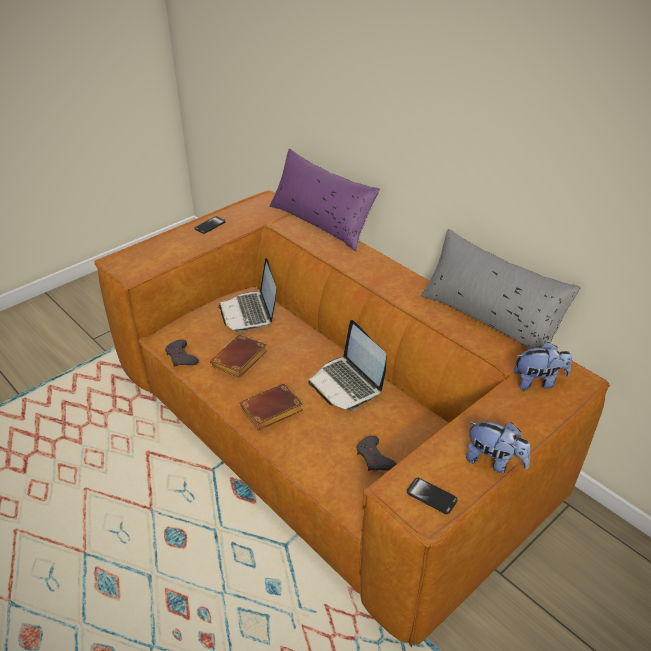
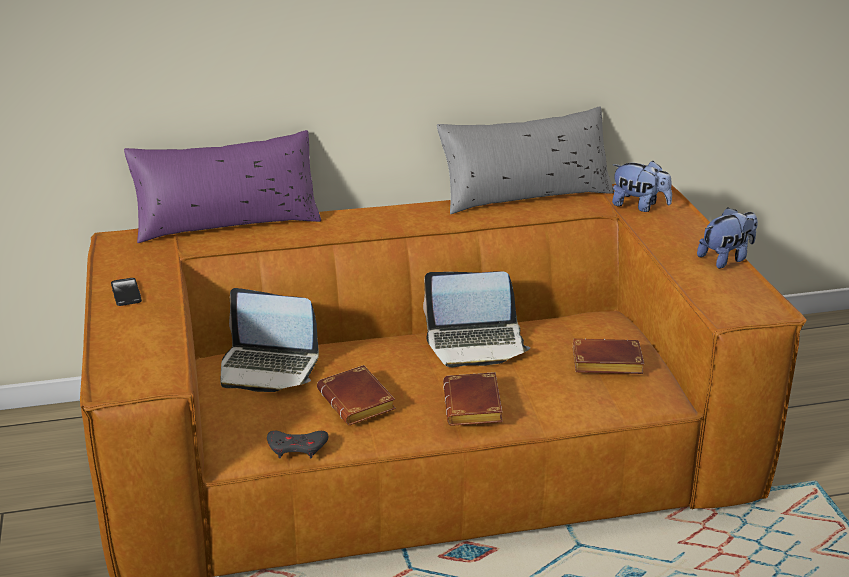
camera: 60 degrees left, 10 degrees down
grey game controller [357,436,397,471] -> brown book [573,338,644,374]
phone [407,478,458,514] -> none
plush toy [514,342,572,390] -> plush toy turned 90 degrees clockwise [612,161,672,212]

